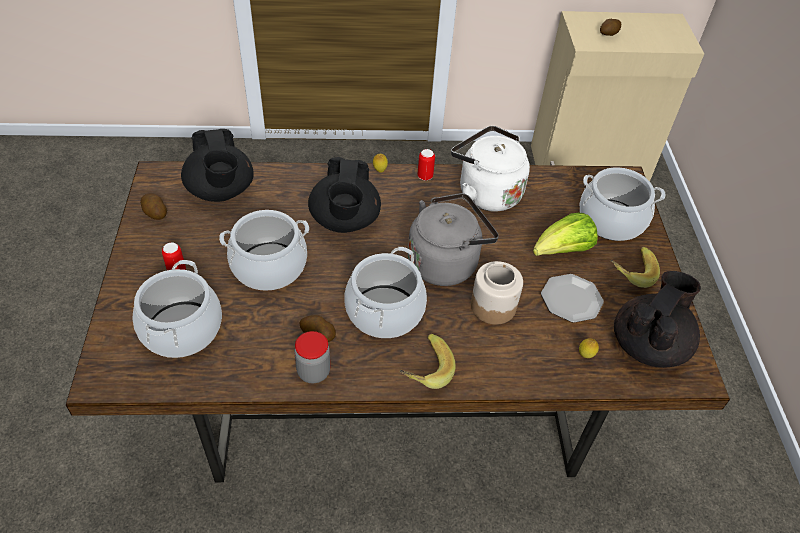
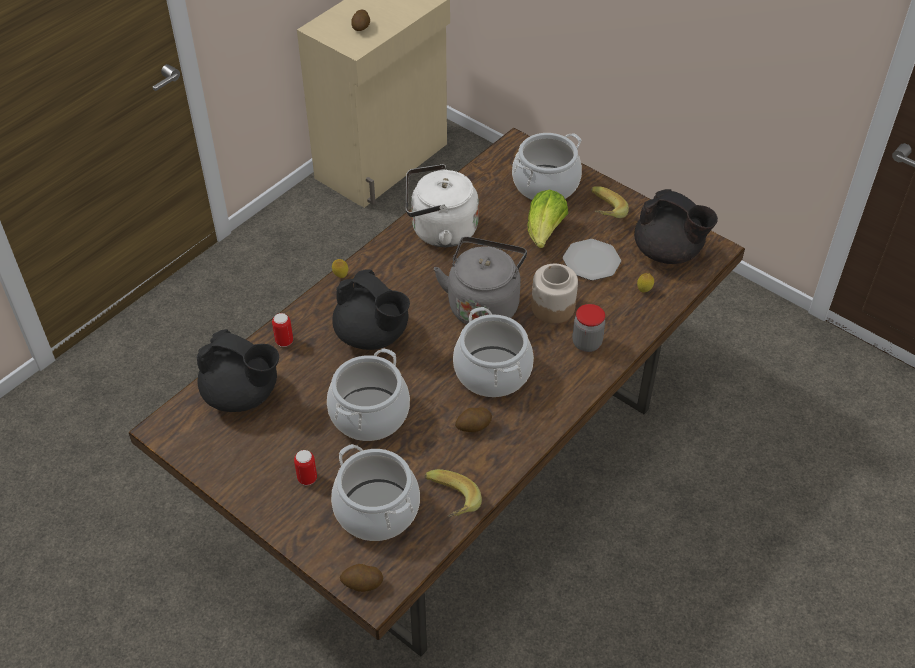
camera: 45 degrees left, 0 degrees up
potato [140,194,167,220] -> potato moved to [340,564,383,592]
jar [294,331,330,383] -> jar moved to [573,304,605,352]
banana [399,334,456,389] -> banana moved to [424,469,482,517]
can [418,149,435,181] -> can moved to [272,313,293,347]
black teapot [614,271,701,368] -> black teapot turned 135 degrees clockwise [634,189,718,264]

